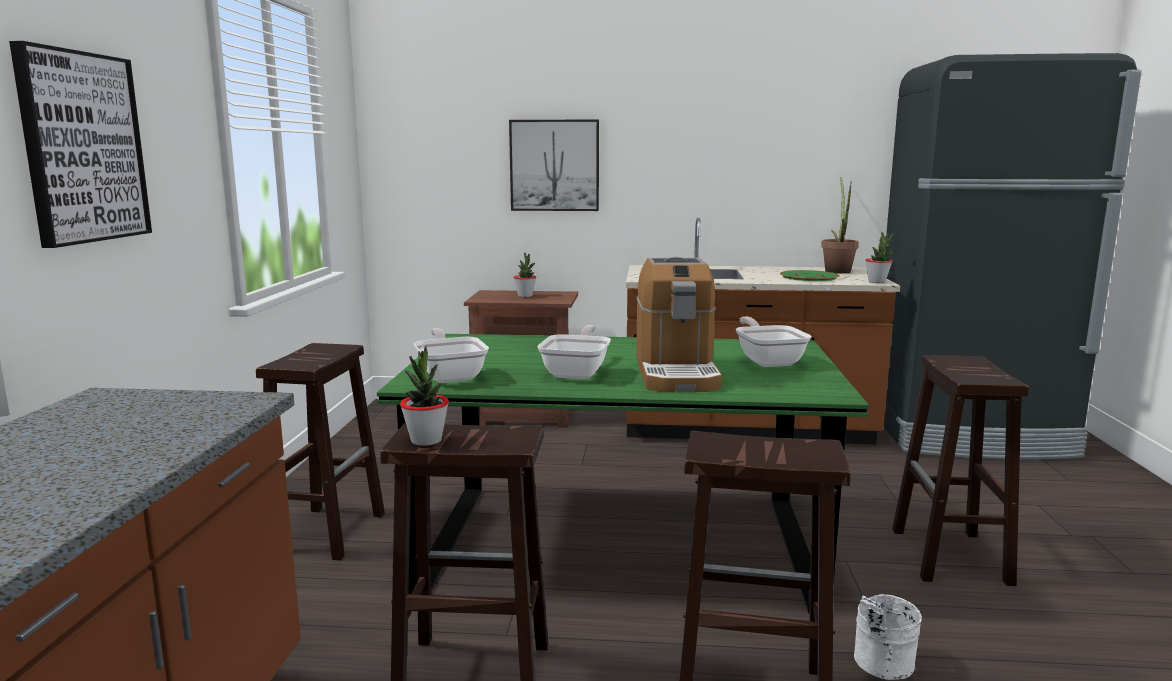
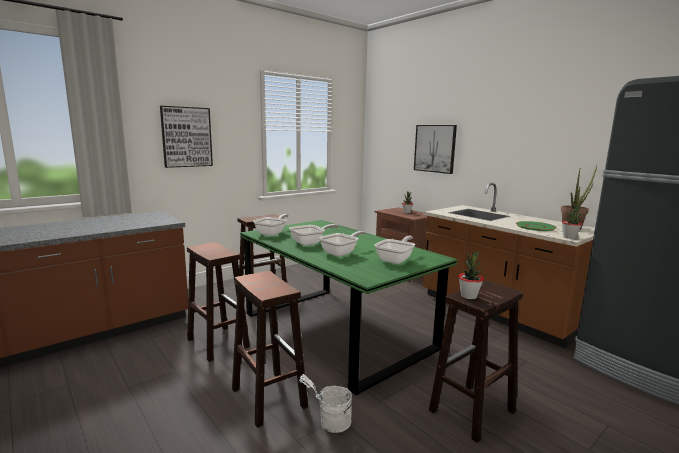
camera: 45 degrees right, 0 degrees up
potted plant [400,346,449,446] -> potted plant moved to [458,250,484,299]
coffee machine [636,257,722,392] -> frying pan [319,231,366,256]

